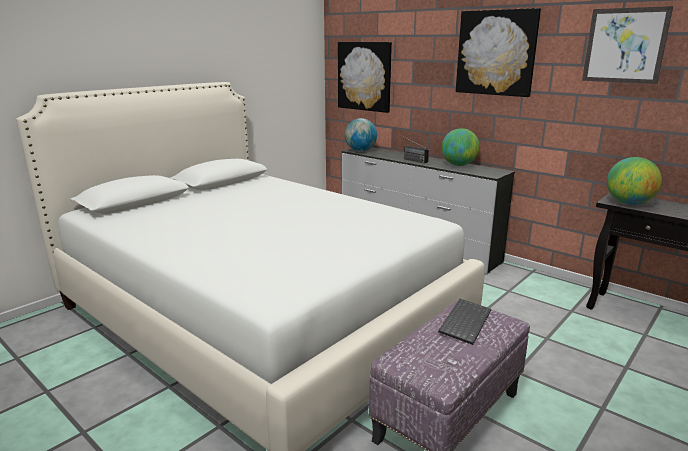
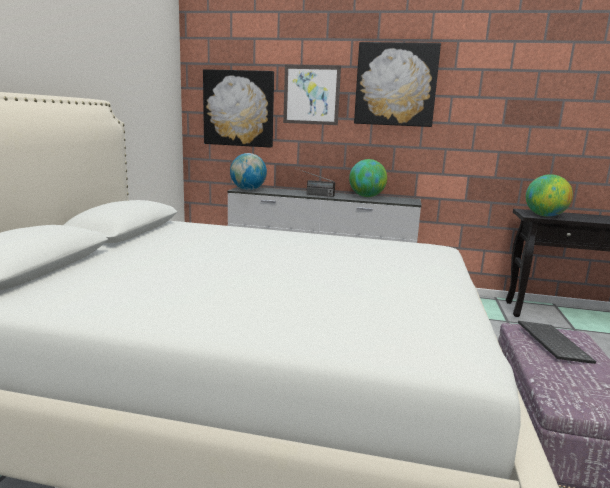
camera: 30 degrees left, 5 degrees down
picture [582,6,673,84] -> picture moved to [283,65,341,125]

